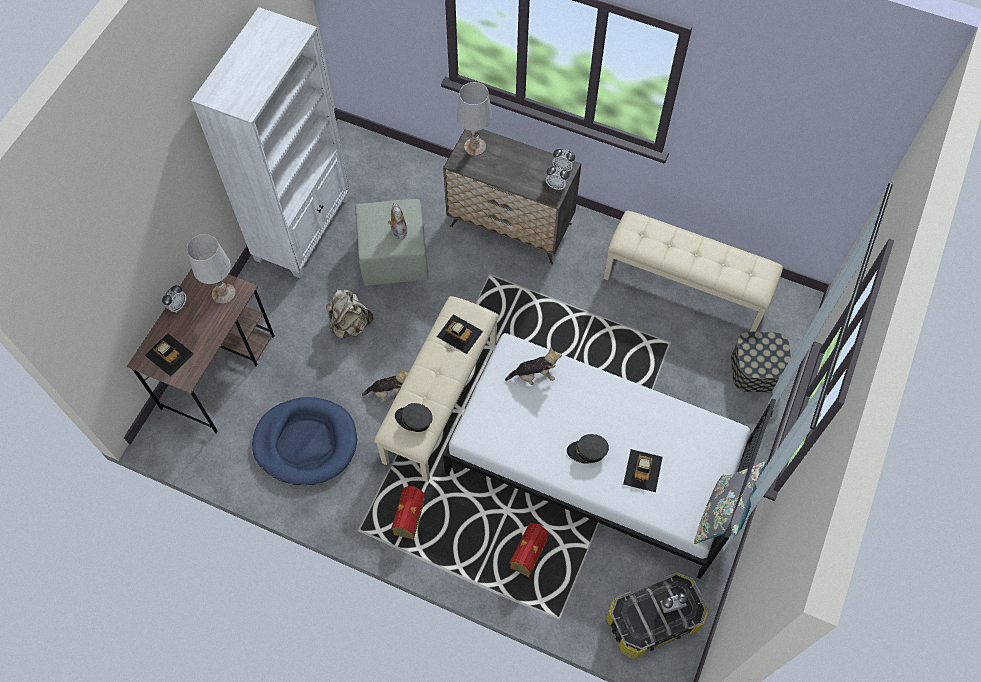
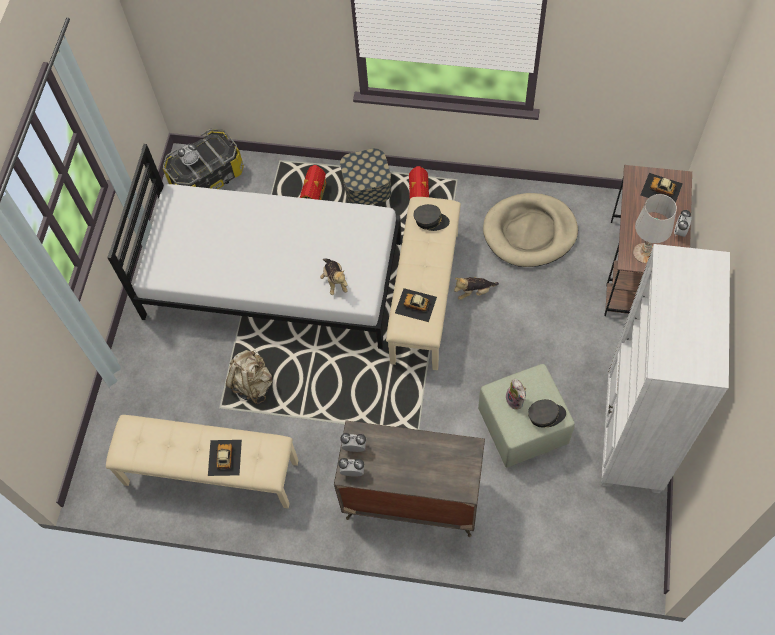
camera: 170 degrees right, 0 degrees up
blue dog bed [252,397,357,485] -> beige dog bed [483,193,578,267]
beige backpack [326,289,373,338] -> beige backpack moved to [226,350,273,404]
white table lamp [457,82,492,156] -> none
plush toy [505,347,562,385] -> plush toy turned 90 degrees counterclockwise [320,258,348,295]
grey cap [567,434,609,464] -> grey cap moved to [528,399,566,428]
toy car [623,449,663,492] -> toy car moved to [208,440,242,476]
grey pillow [694,461,766,544] -> none
storage box [731,332,791,392] -> storage box moved to [340,148,391,205]

